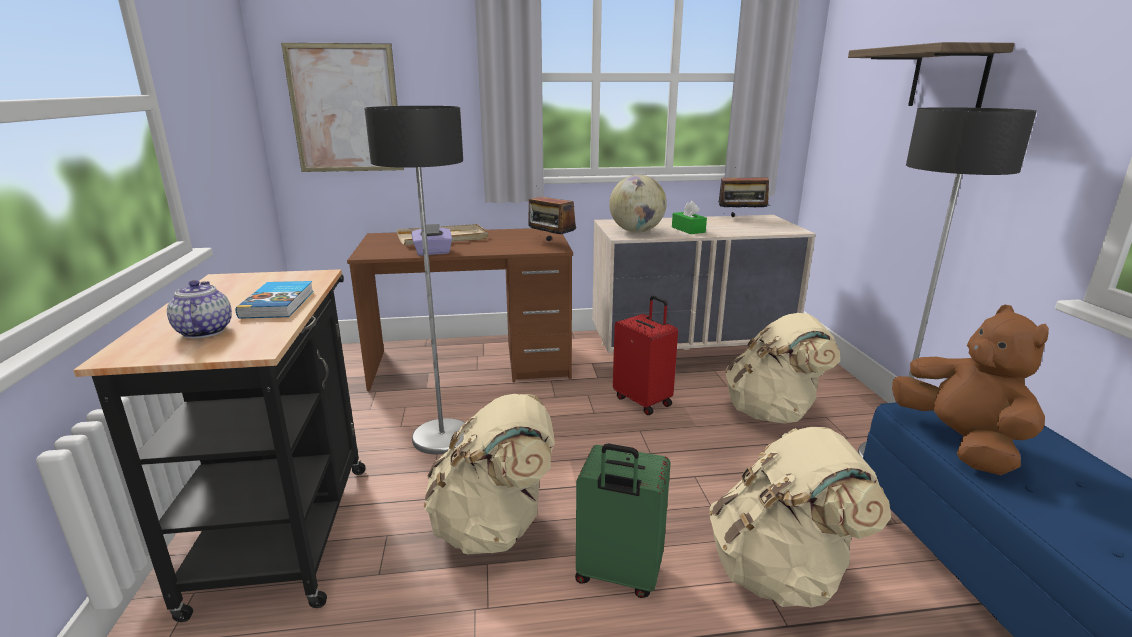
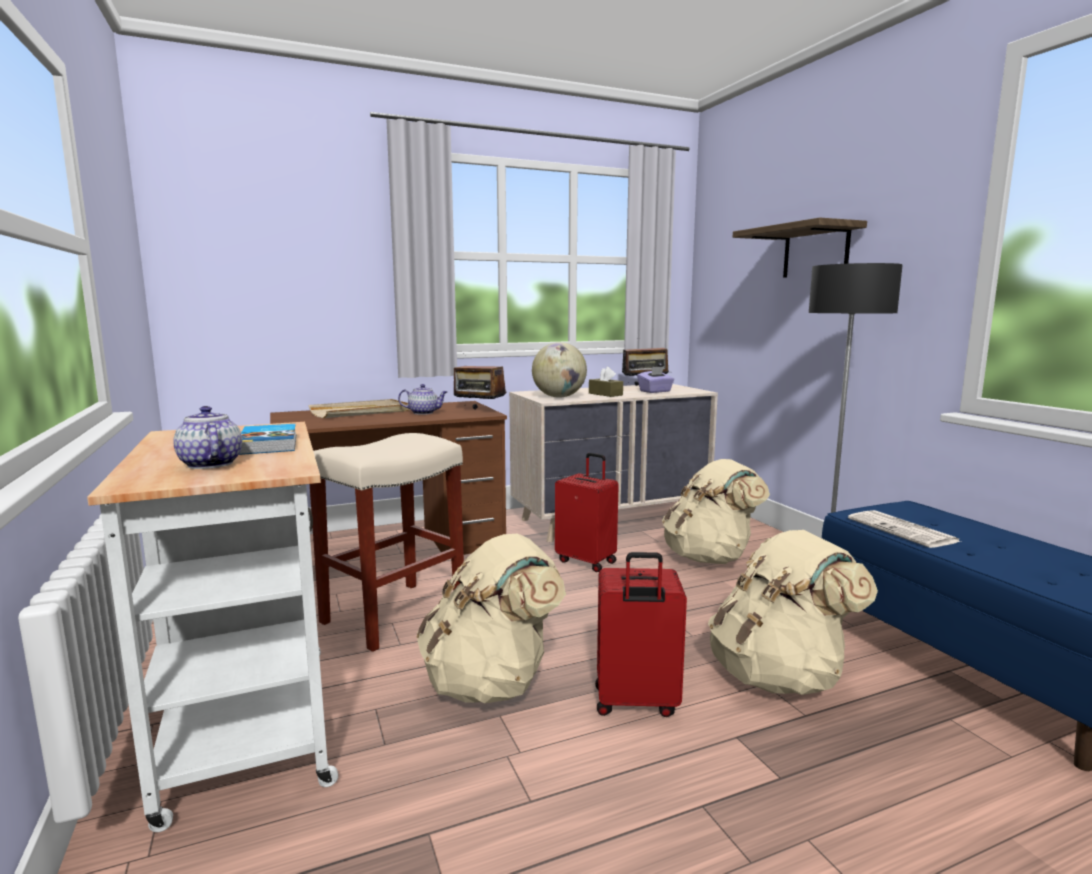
camera: 15 degrees left, 10 degrees down
black cart [73,269,366,622] -> white cart [87,422,338,832]
picture [281,43,404,172] -> none
floor lamp [364,106,465,454] -> beige stool [310,433,464,652]
purple tissue box [411,224,452,255] -> purple tissue box moved to [637,366,674,393]
green suitcase [575,443,671,598] -> red suitcase [595,552,687,717]
green tissue box [672,201,707,234] -> brown tissue box [589,367,623,397]
brown plush toy [892,305,1049,475] -> newspaper [848,510,961,548]
none -> teapot [398,384,447,415]

